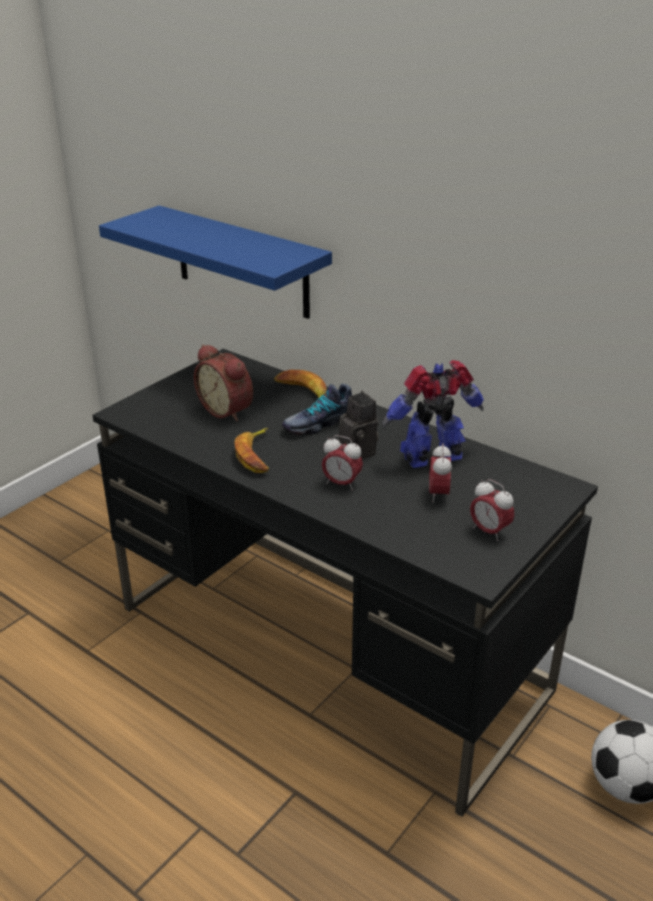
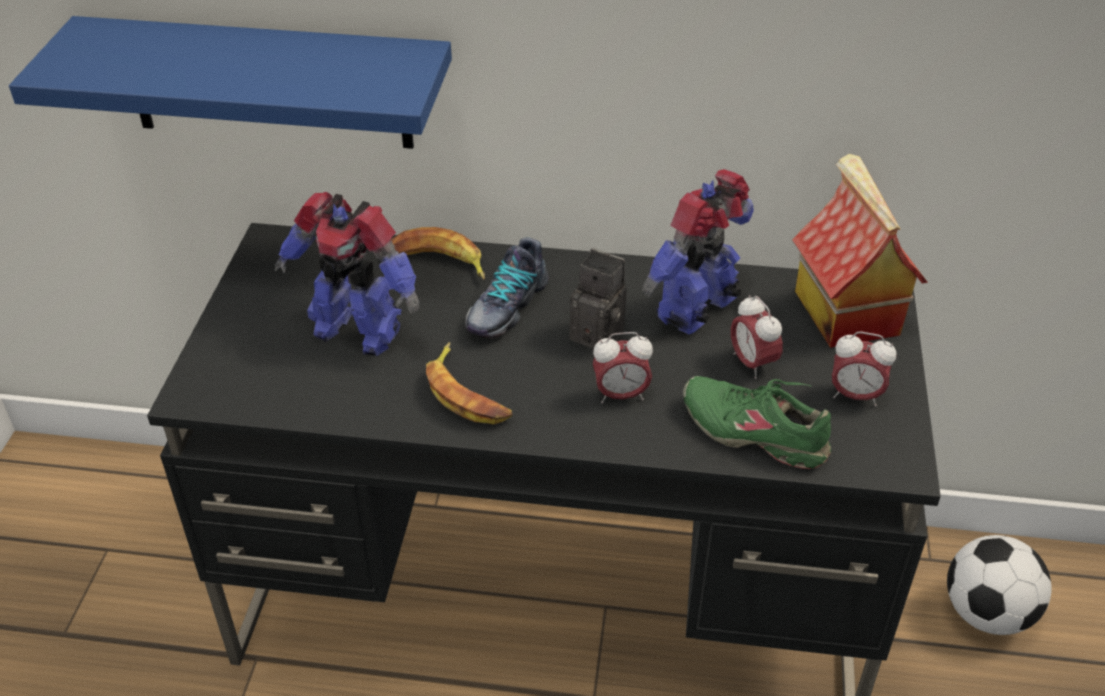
camera: 30 degrees left, 10 degrees up
alarm clock [194,344,253,422] -> toy robot [275,192,419,356]
none -> green shoe [683,376,831,469]
none -> toy house [792,154,928,348]

